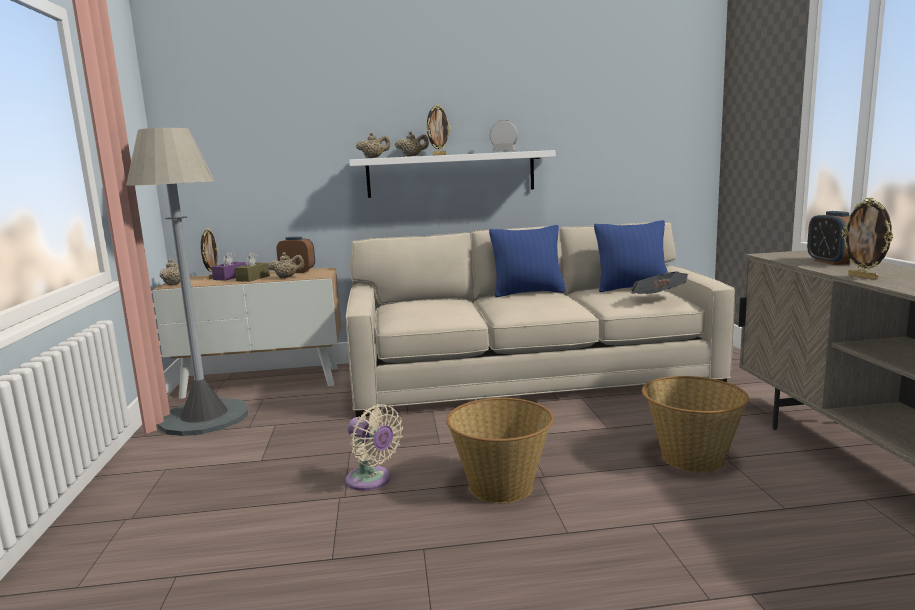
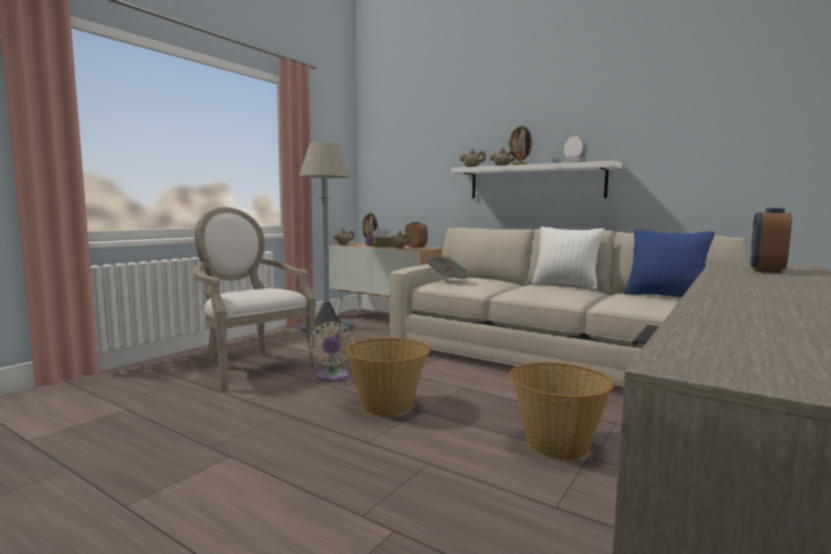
camera: 40 degrees right, 5 degrees down
blue pillow [489,225,566,297] -> white pillow [532,227,604,290]
newspaper [631,272,688,294] -> newspaper moved to [426,257,468,279]
picture frame [842,197,893,280] -> none
none -> armchair [193,207,318,392]

